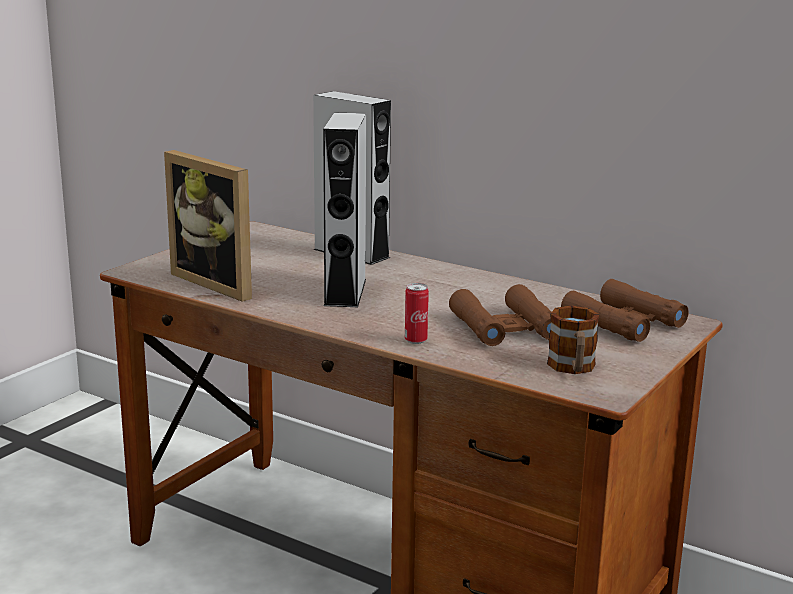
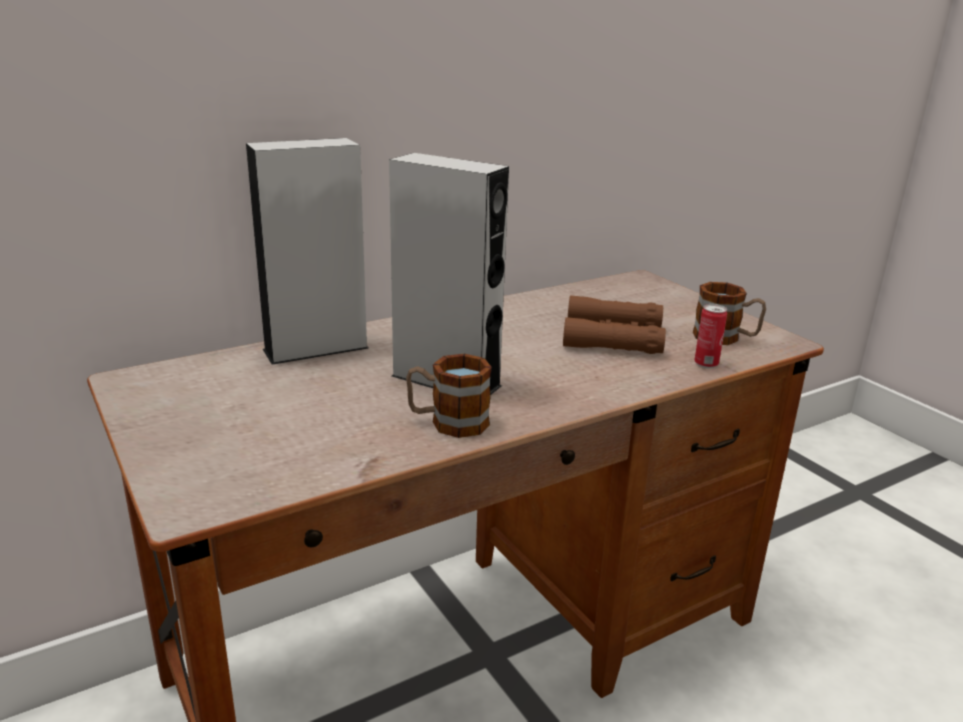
camera: 65 degrees left, 5 degrees up
picture frame [164,150,252,302] -> none
can [405,283,429,344] -> can moved to [694,304,727,368]
brown binoculars [561,279,689,342] -> none
none -> mug [406,354,492,438]

